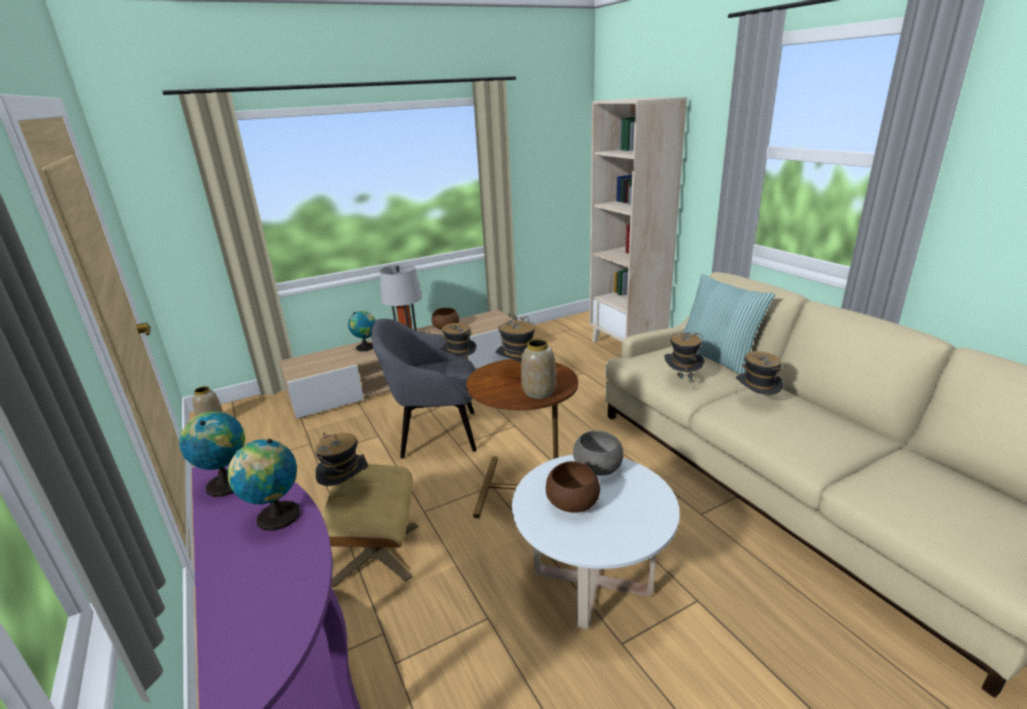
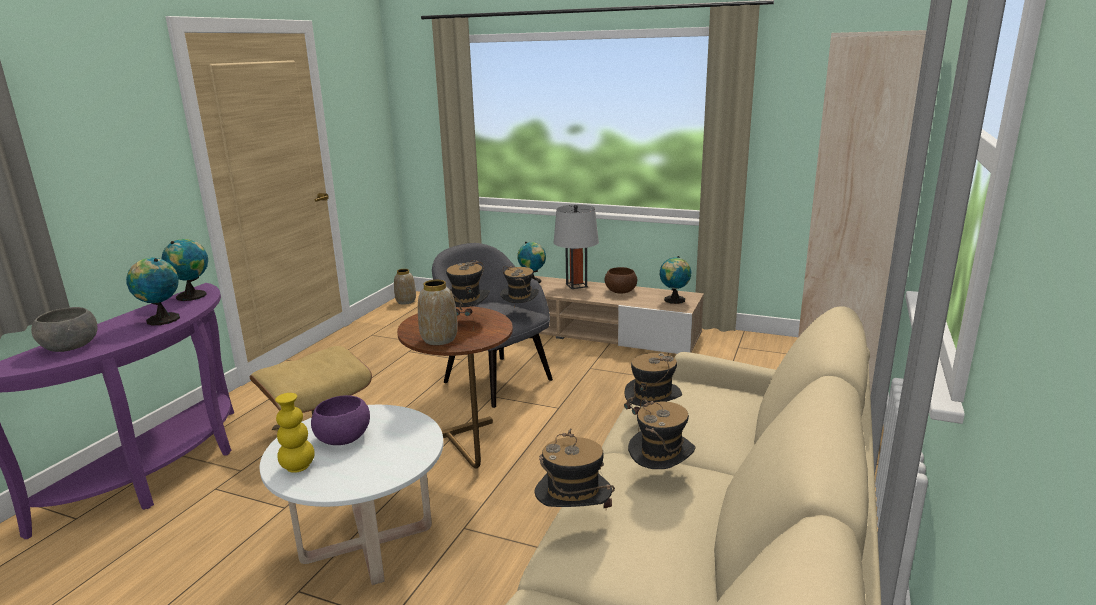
camera: 50 degrees right, 5 degrees down
hat [315,432,368,486] -> hat moved to [534,429,615,509]
brown bowl [546,461,600,513] -> purple bowl [311,395,370,445]
grey bowl [573,431,623,476] -> grey bowl moved to [31,307,98,352]
pillow [683,274,776,375] -> none
none -> yellow vase [275,393,315,473]
none -> globe [660,256,691,304]

